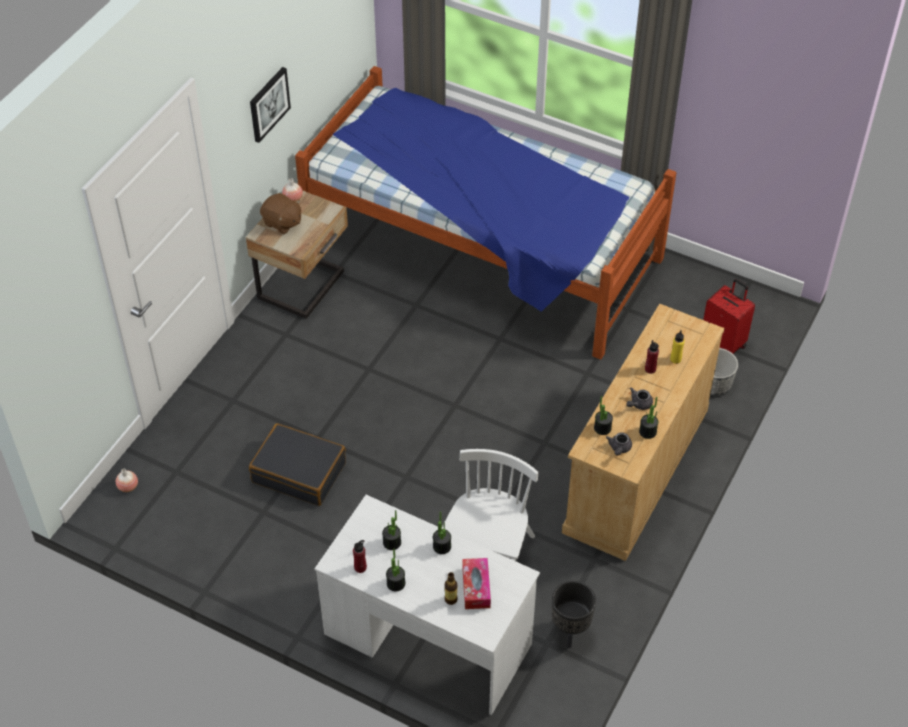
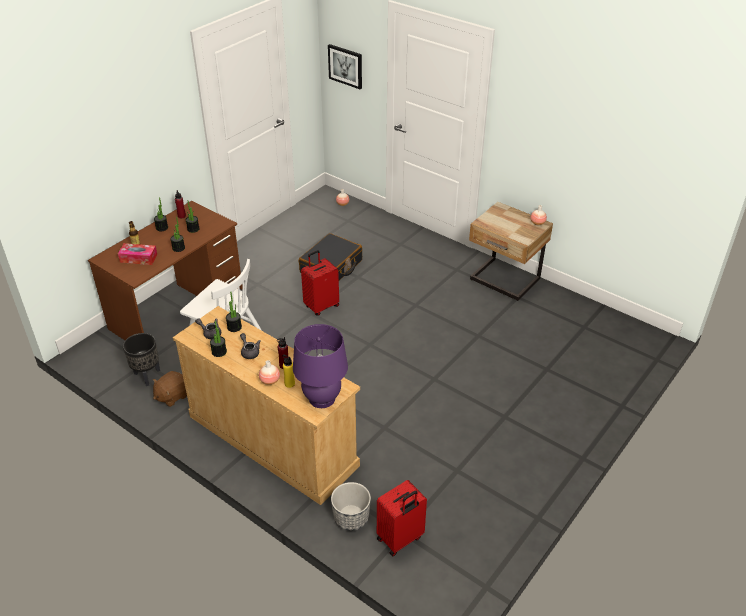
camera: 100 degrees right, 10 degrees down
picture [250,67,291,143] -> picture moved to [328,44,362,89]
brown plush toy [260,193,301,235] -> brown plush toy moved to [153,371,187,407]
bed [295,66,677,360] -> none
white desk [314,495,540,715] -> brown desk [88,201,242,340]
none -> vase [259,360,280,385]
none -> purple table lamp [293,324,348,408]
none -> red suitcase [301,250,339,316]

